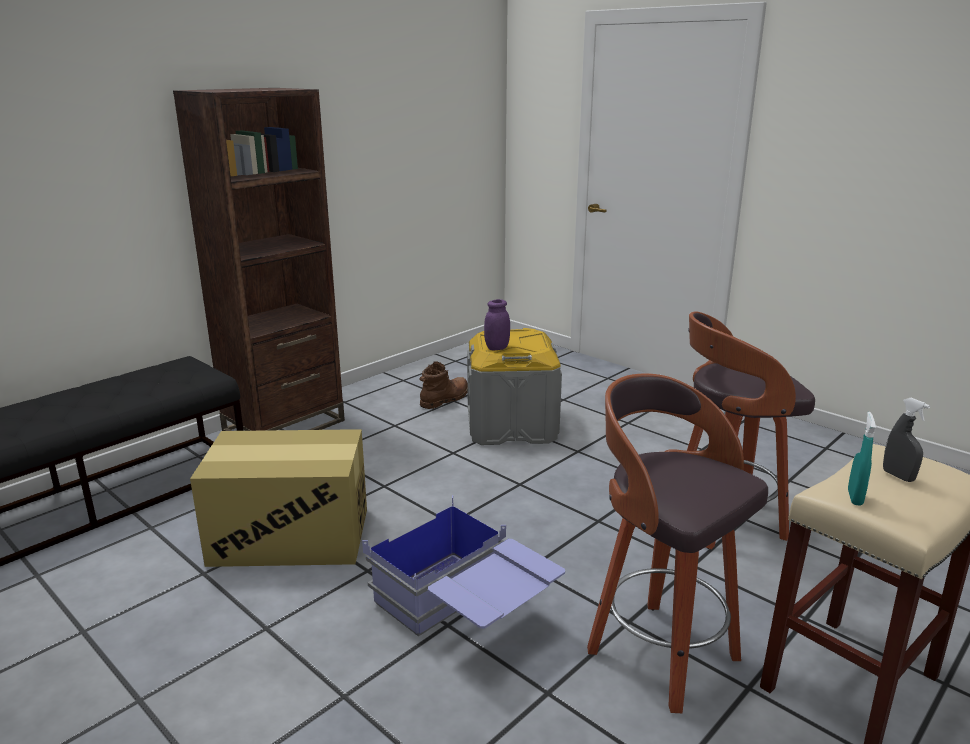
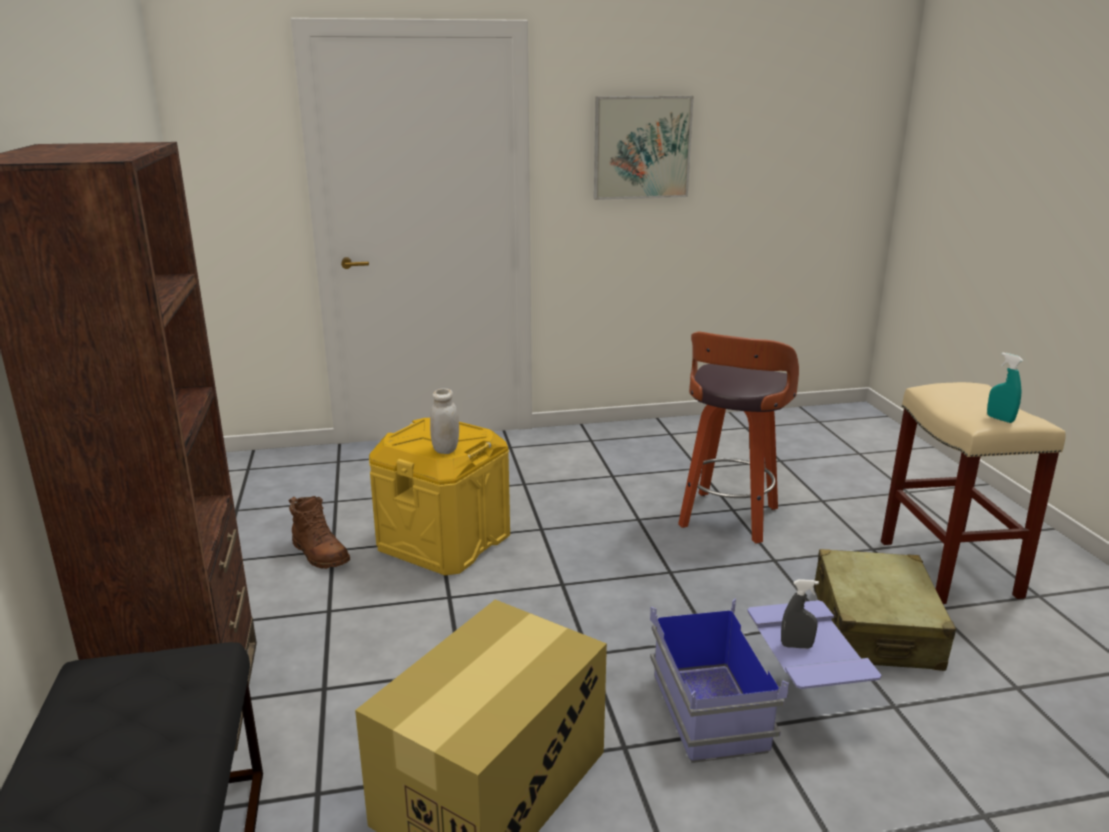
camera: 55 degrees left, 0 degrees up
brown boot [419,361,468,409] -> brown boot turned 150 degrees clockwise [289,496,350,569]
grey storage box [467,328,562,445] -> yellow storage box [369,418,510,575]
purple jar [484,299,510,350] -> white jar [430,388,459,454]
stool [587,373,768,713] -> beige suitcase [814,549,956,671]
grey spray bottle [883,398,930,482] -> grey spray bottle moved to [781,579,819,649]
none -> picture [594,96,693,200]

